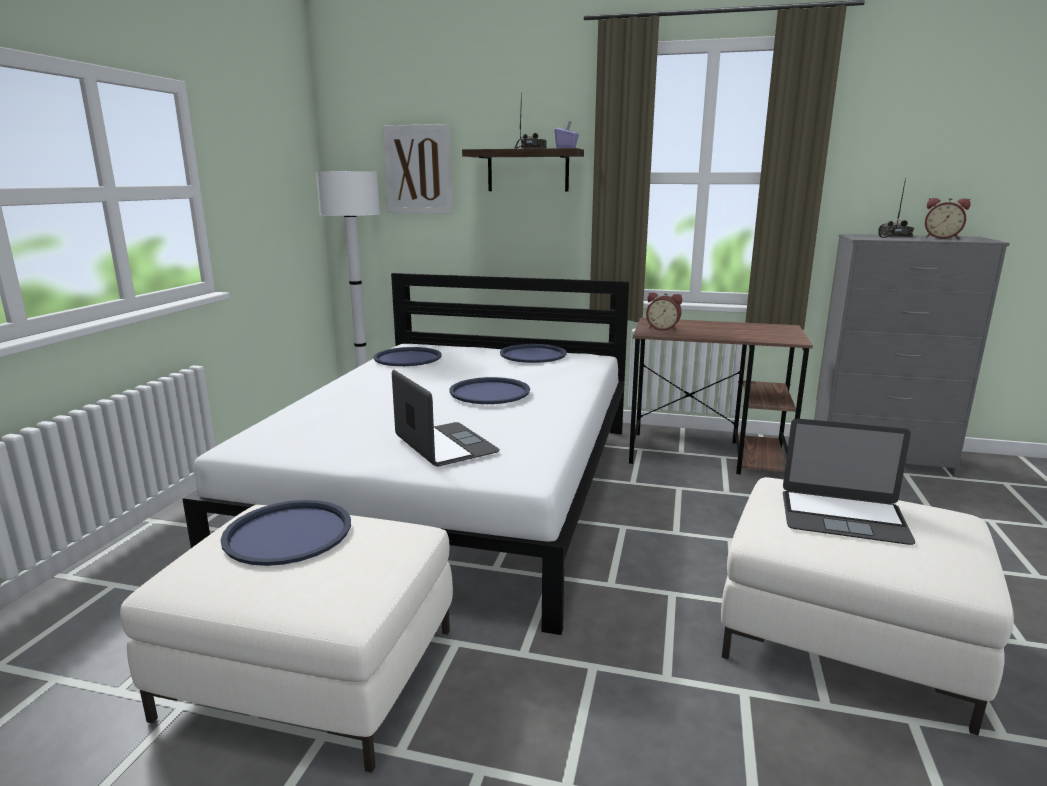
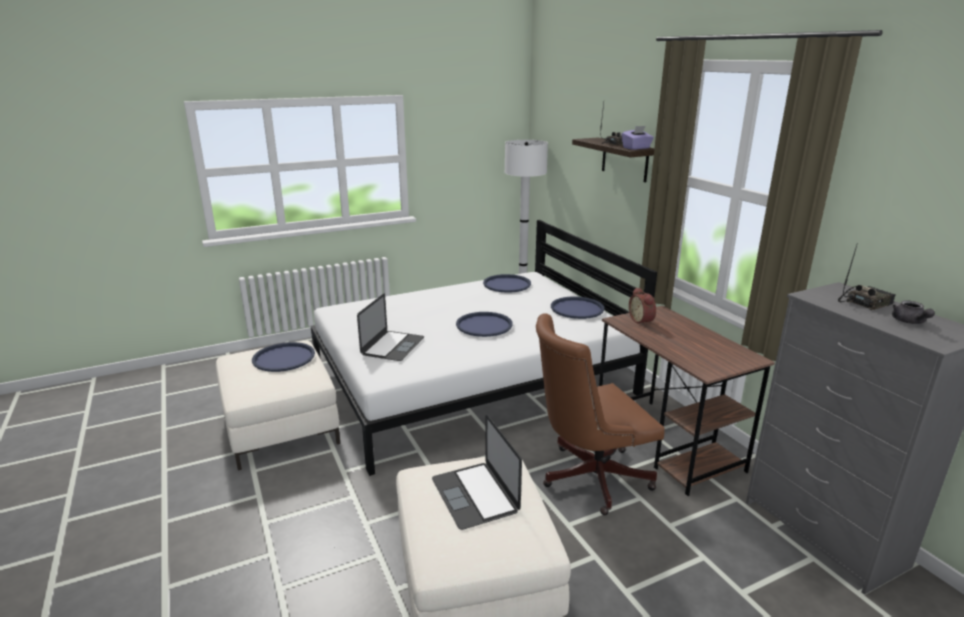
camera: 50 degrees right, 5 degrees up
picture [382,124,452,214] -> none
alarm clock [925,198,971,239] -> grey teapot [892,300,935,324]
none -> brown office chair [536,313,665,515]

